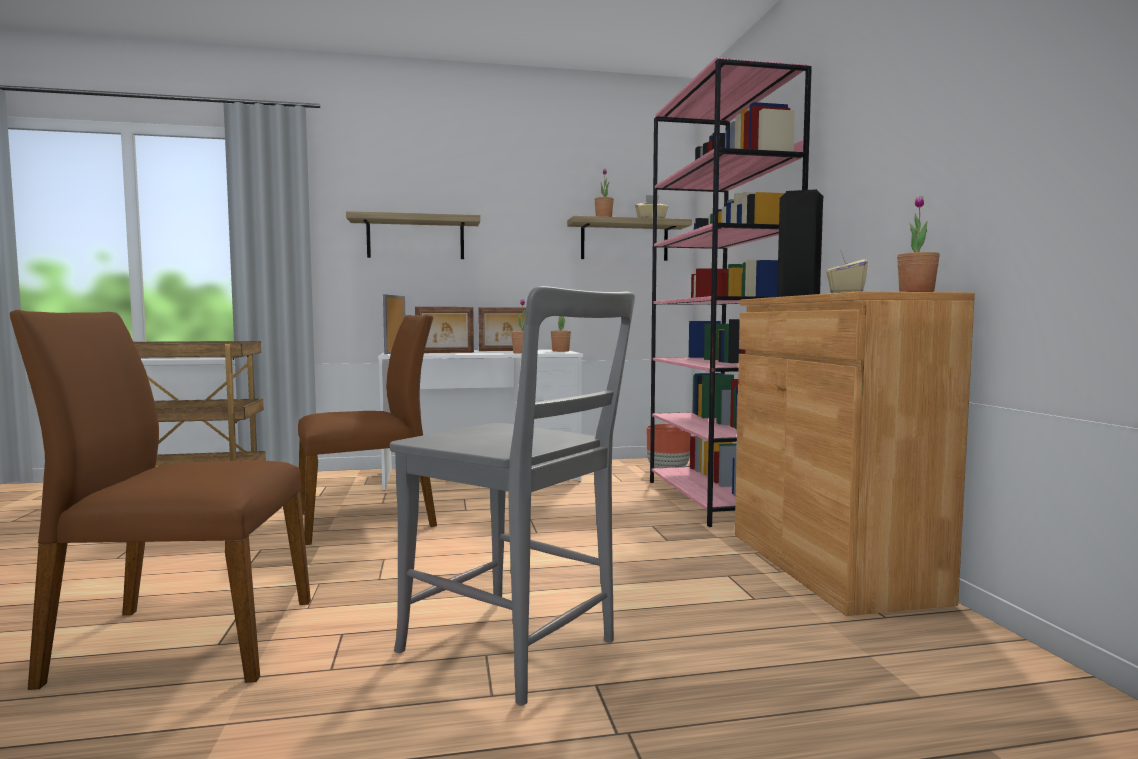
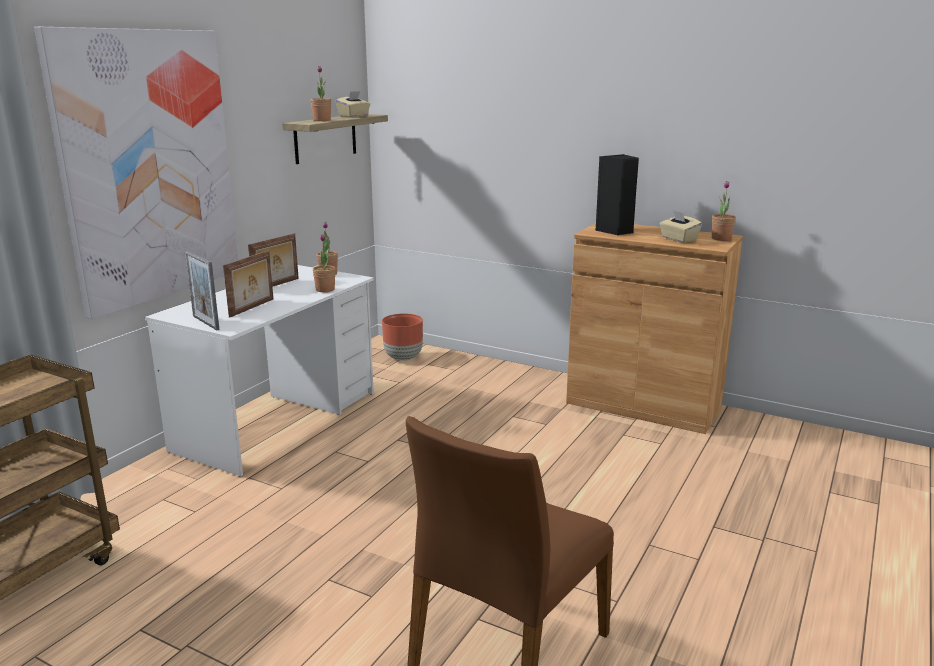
camera: 50 degrees left, 15 degrees up
brown chair [298,314,437,545] -> none
shelf [346,211,480,259] -> picture [34,27,238,319]
grey chair [390,286,635,706] -> none
pink bookcase [650,57,812,527] -> none

